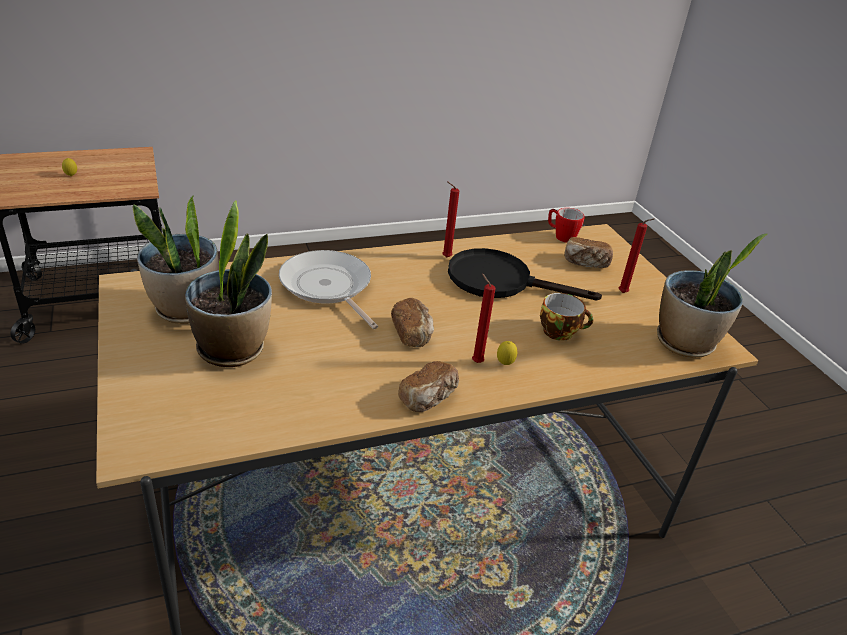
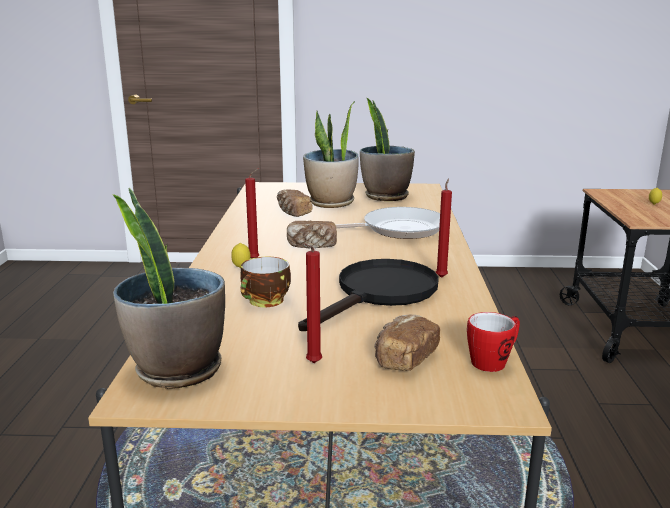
camera: 115 degrees right, 15 degrees down
bread [398,361,459,412] -> bread moved to [277,189,313,217]

